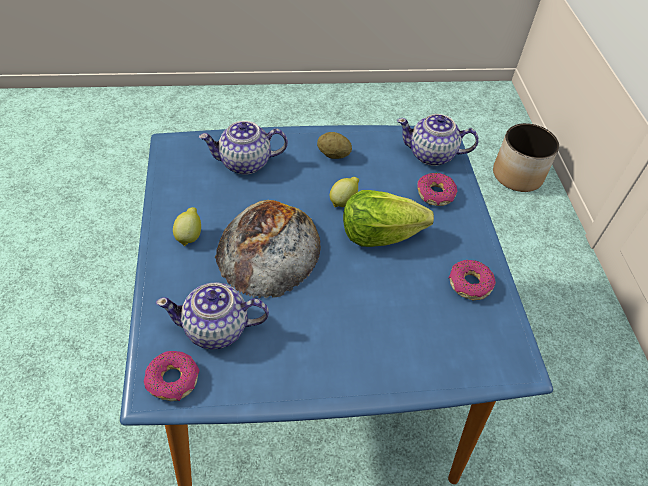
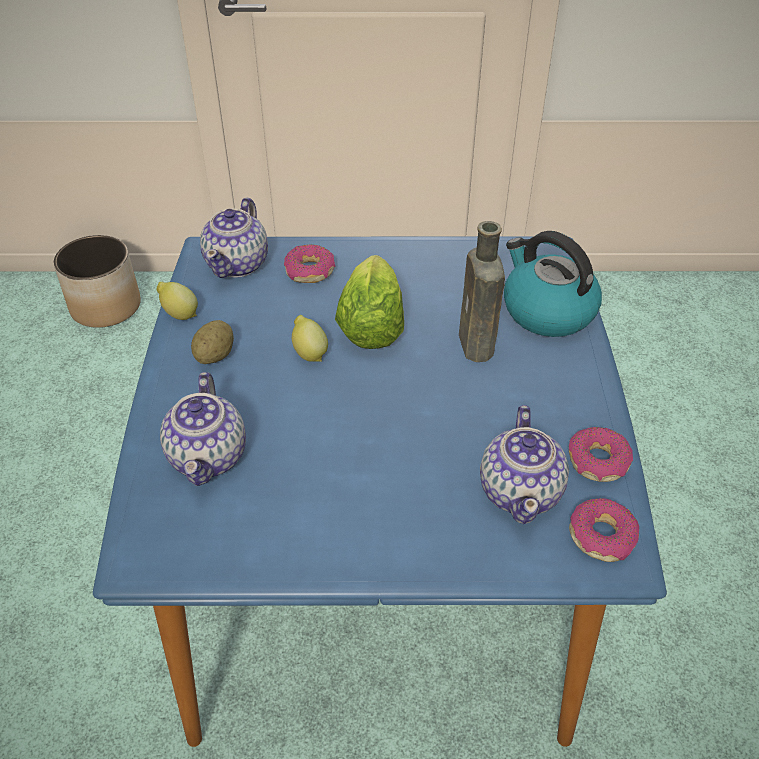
camera: 80 degrees left, 5 degrees down
lemon [173,207,201,246] -> lemon moved to [157,282,198,320]
bread [215,200,321,299] -> none
donut [449,260,496,300] -> donut moved to [569,427,633,482]
none -> brown bottle [459,221,505,362]
none -> kettle [504,231,602,337]

